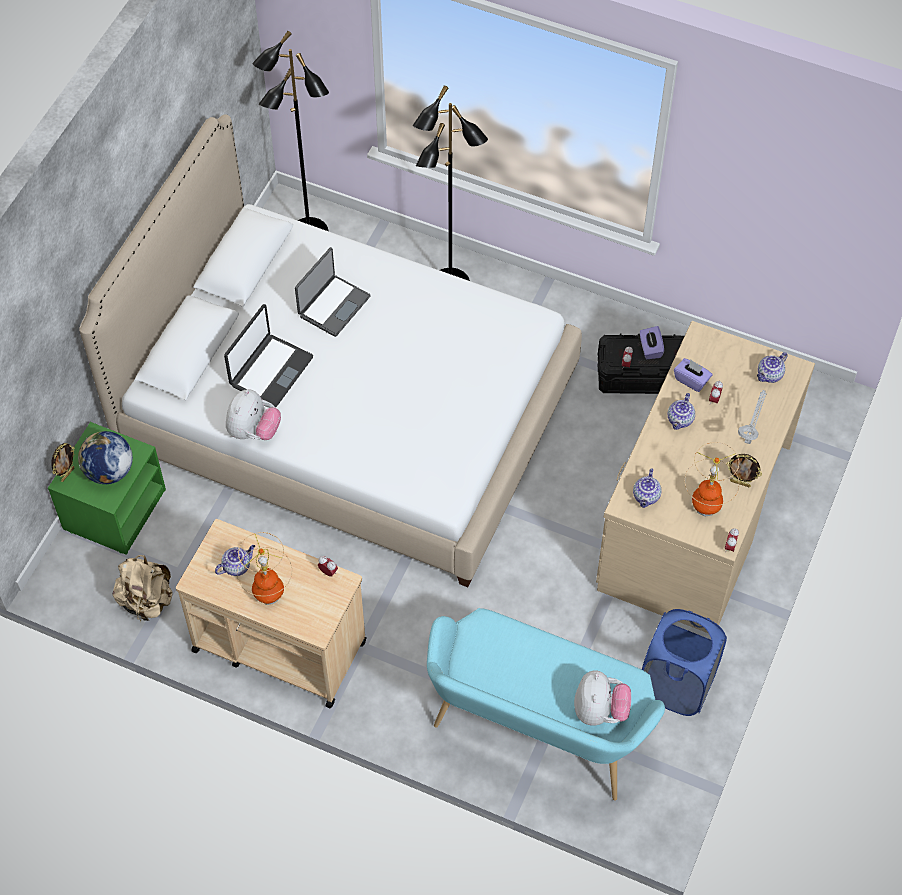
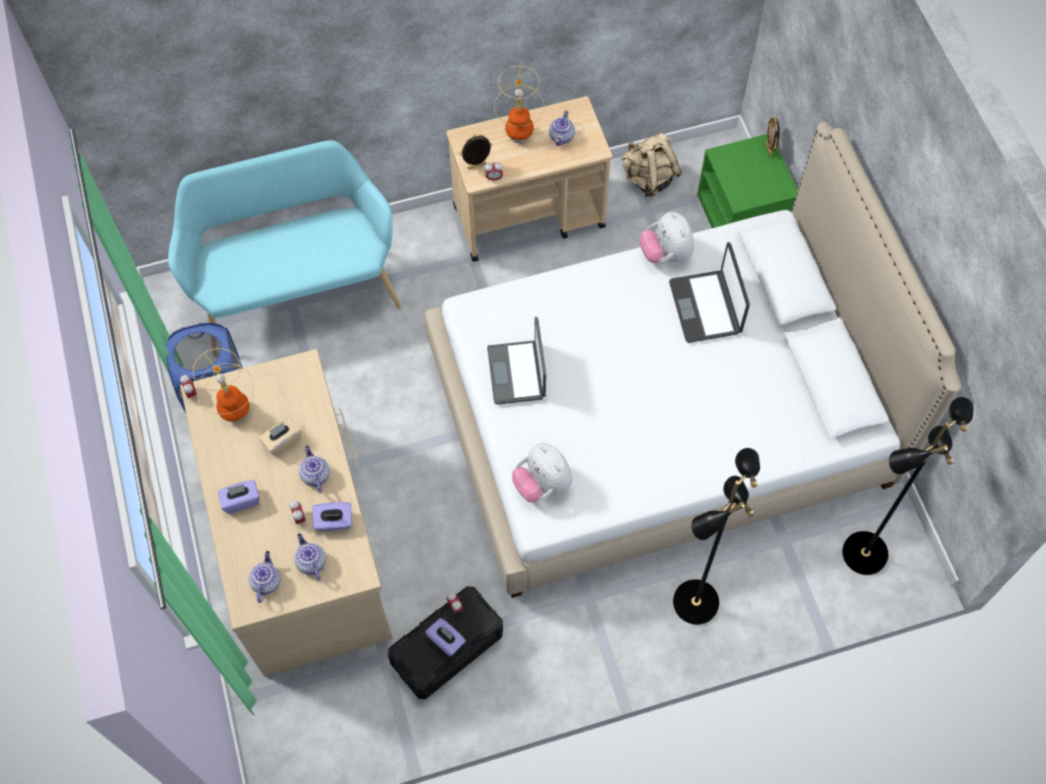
camera: 140 degrees right, 5 degrees up
globe [78,431,133,484] -> none
laptop [295,247,371,337] -> laptop moved to [487,317,546,405]
plush toy [574,670,631,726] -> plush toy moved to [512,443,572,502]
teapot [633,468,662,508] -> teapot moved to [294,533,326,581]
picture frame [726,454,762,487] -> picture frame moved to [460,134,492,169]
grey table lamp [738,390,767,444] -> purple tissue box [218,480,260,514]
none -> beige tissue box [259,417,301,456]

